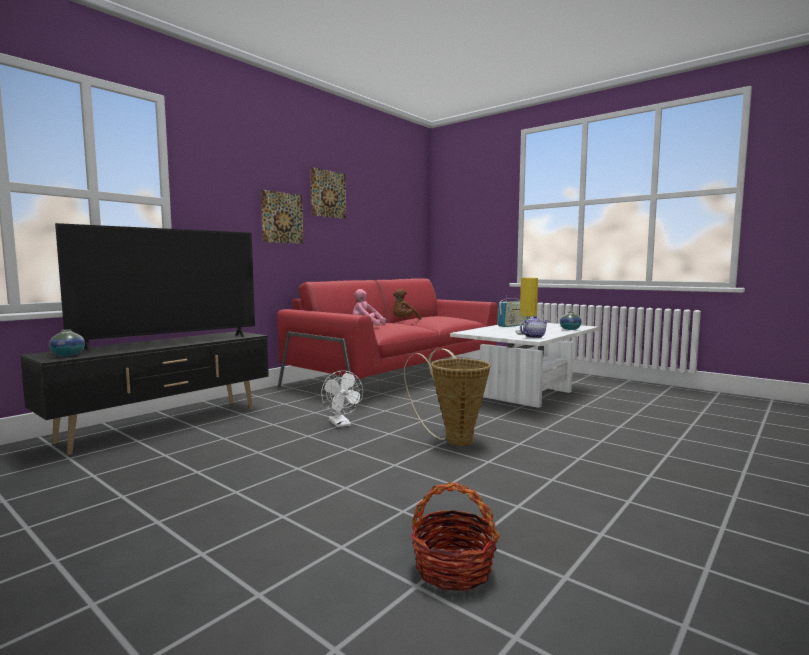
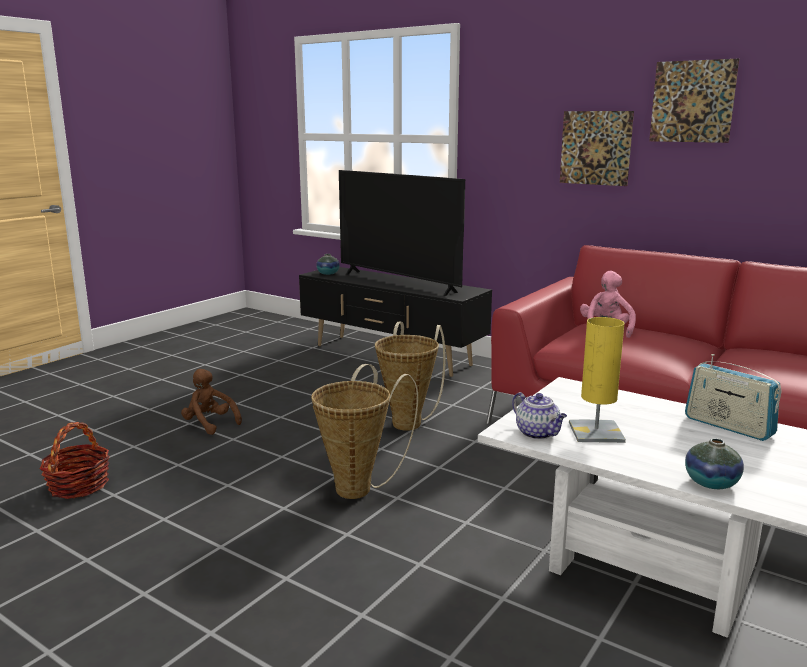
camera: 85 degrees right, 10 degrees up
white fan [321,370,363,427] -> basket [375,322,446,431]
brown plush toy [393,289,421,320] -> brown plush toy moved to [181,369,242,435]

